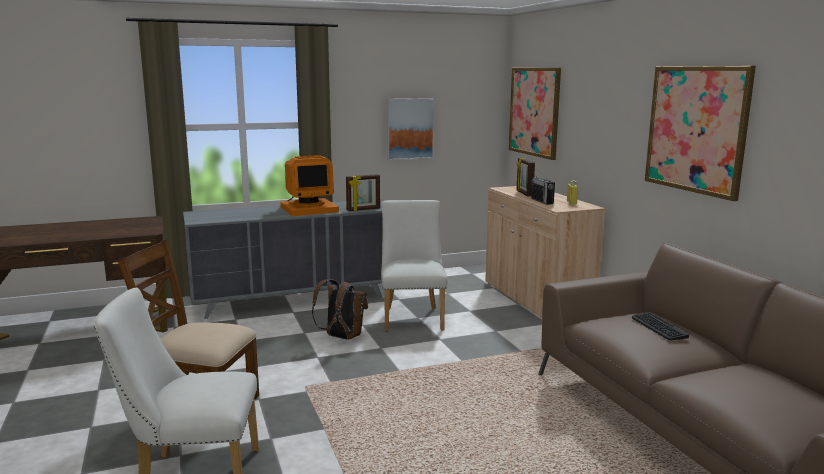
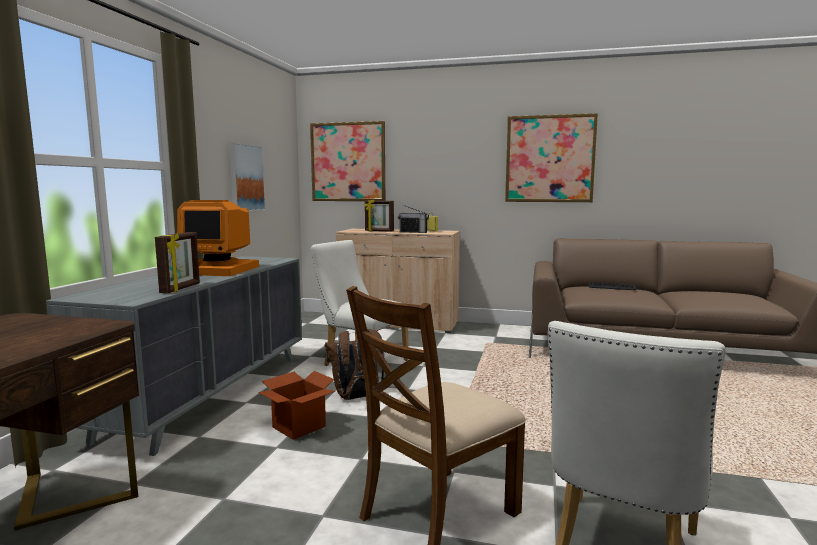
camera: 55 degrees left, 5 degrees down
monitor [281,155,339,216] -> monitor turned 90 degrees clockwise [177,200,259,276]
picture frame [346,174,380,211] -> picture frame moved to [155,232,200,293]
none -> cardboard box [258,371,336,440]

